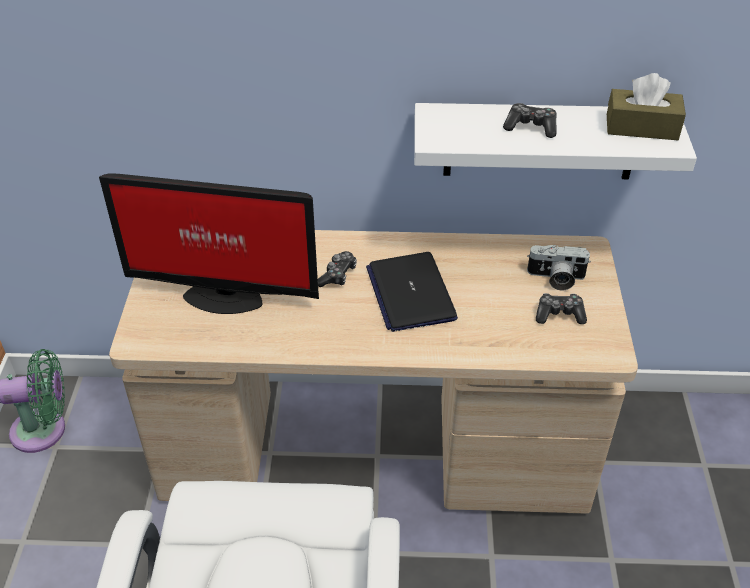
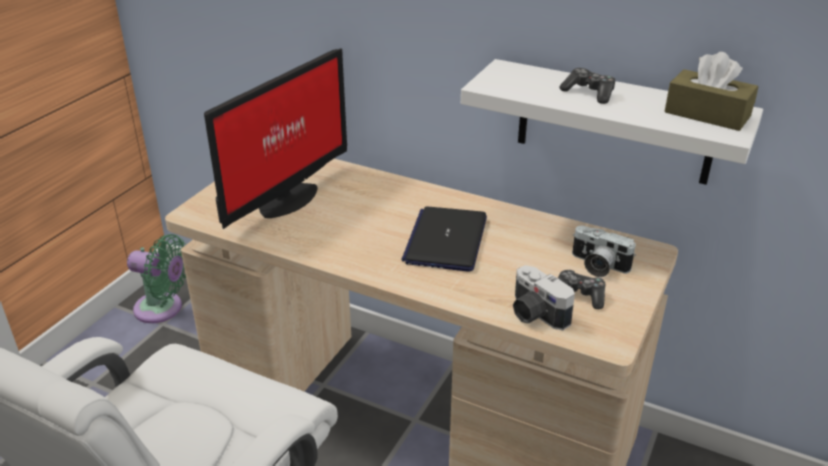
camera: 25 degrees right, 10 degrees down
monitor [99,173,319,314] -> monitor turned 90 degrees counterclockwise [204,48,347,229]
game controller [318,251,357,287] -> none
none -> camera [513,265,575,330]

